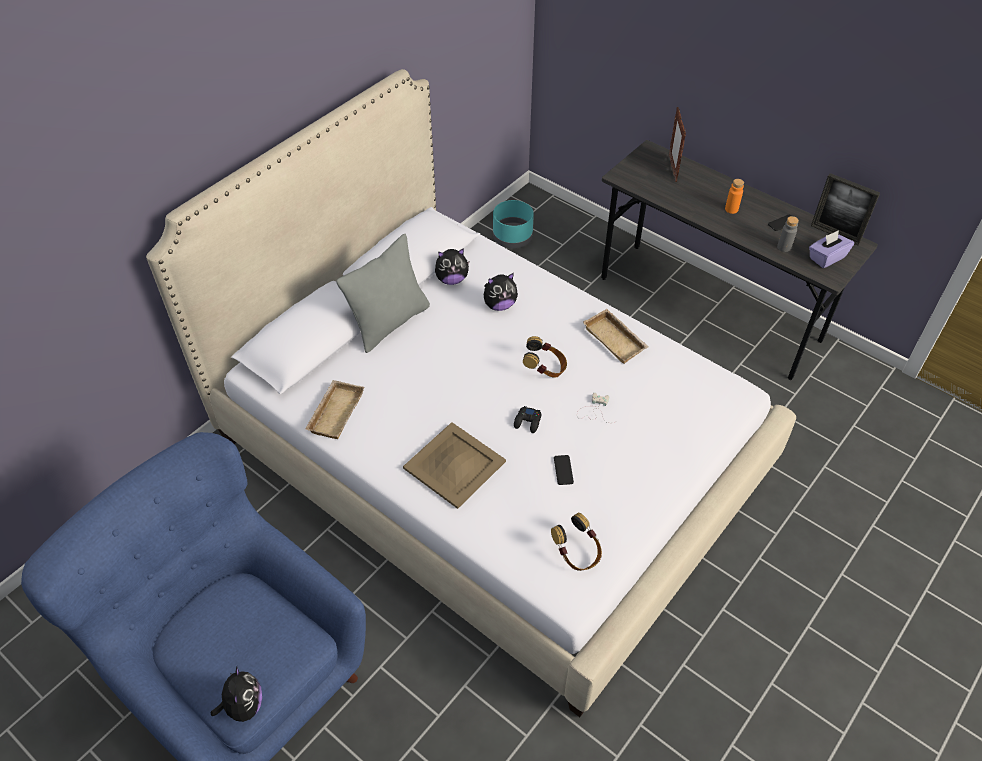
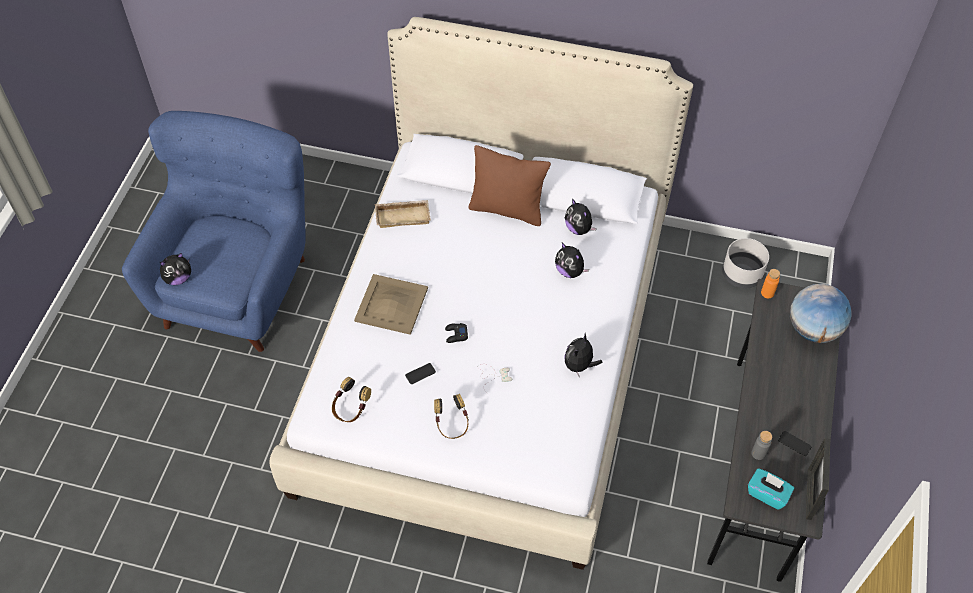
camera: 65 degrees right, 5 degrees up
grey pillow [336,234,430,353] -> brown pillow [468,145,551,226]
turquoise planter [493,200,534,248] -> grey planter [722,238,769,288]
headphones [523,336,567,378] -> headphones moved to [434,394,469,439]
beige tray [583,309,649,364] -> plush toy [564,334,602,378]
picture frame [669,107,686,182] -> globe [790,284,852,343]
orange bottle [725,179,744,214] -> orange bottle moved to [761,269,780,298]
purple tissue box [809,230,854,268] -> turquoise tissue box [748,468,794,510]

